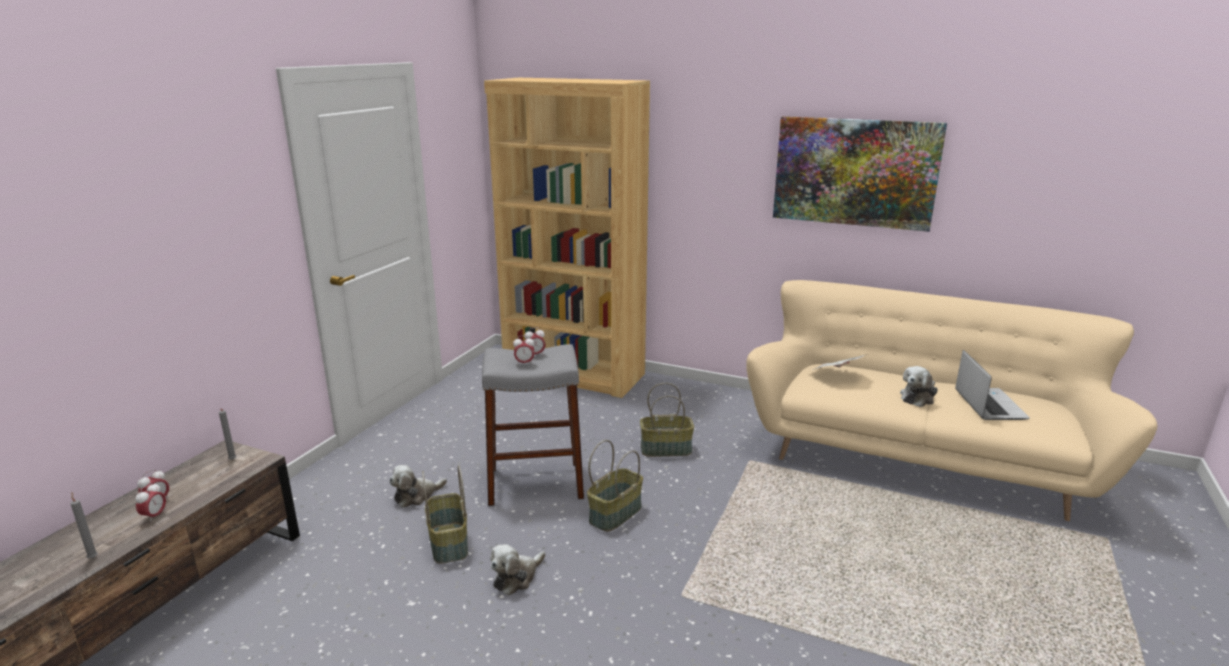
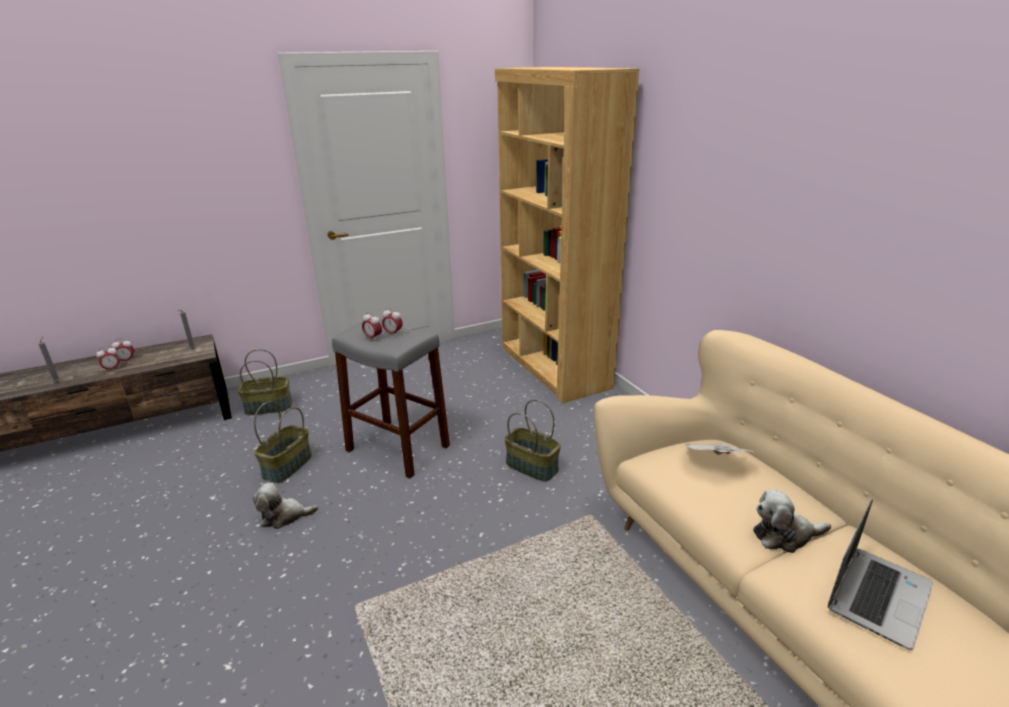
camera: 40 degrees right, 5 degrees up
plush toy [389,465,447,508] -> none
basket [587,440,643,532] -> basket moved to [238,349,292,415]
picture [773,116,947,232] -> none

